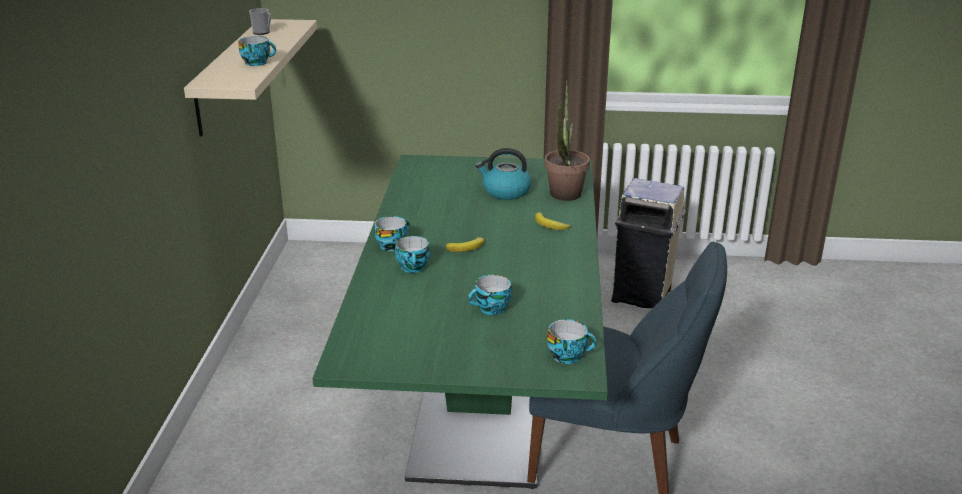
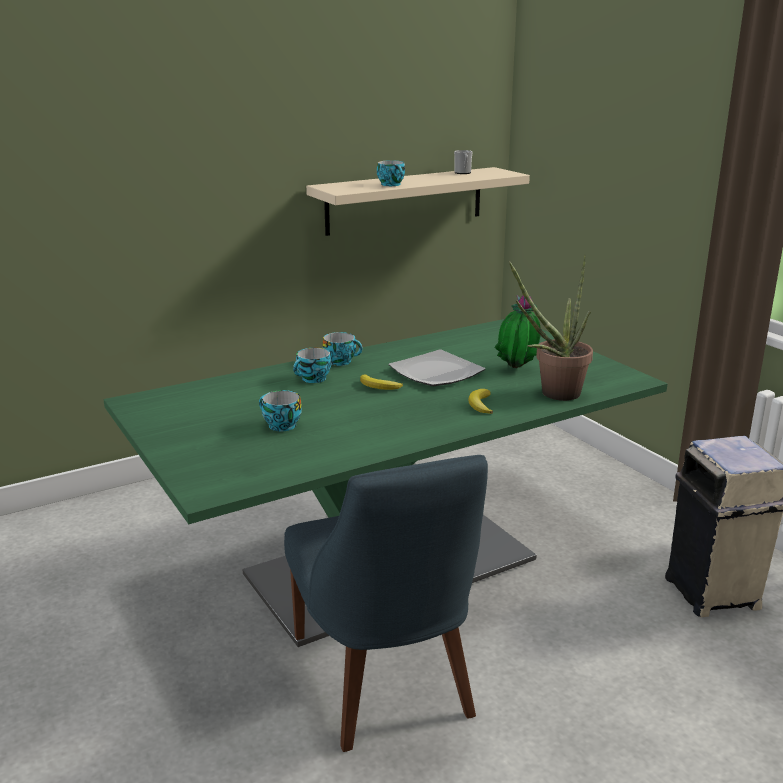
camera: 55 degrees right, 5 degrees down
kettle [476,148,531,200] -> potted plant [494,295,540,368]
cup [547,319,596,364] -> none
none -> plate [389,349,485,386]

